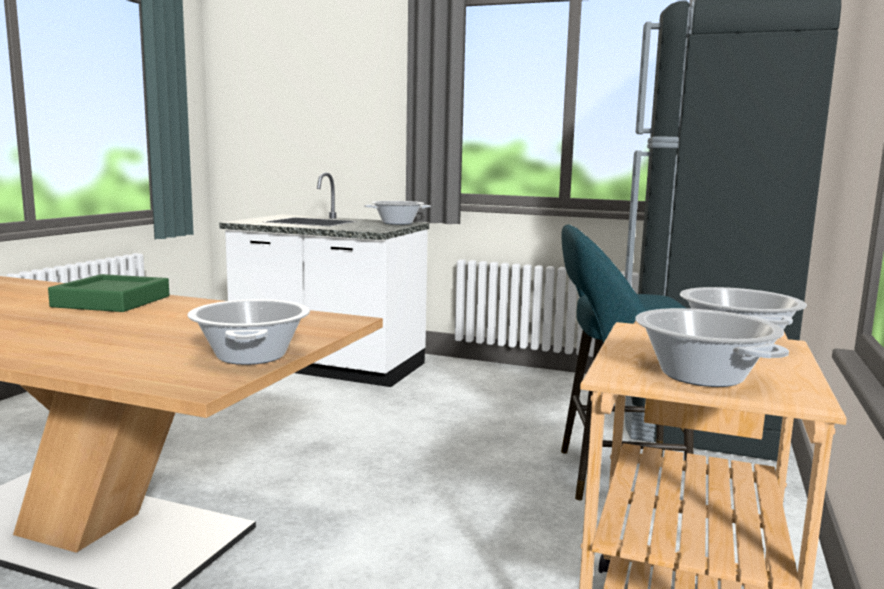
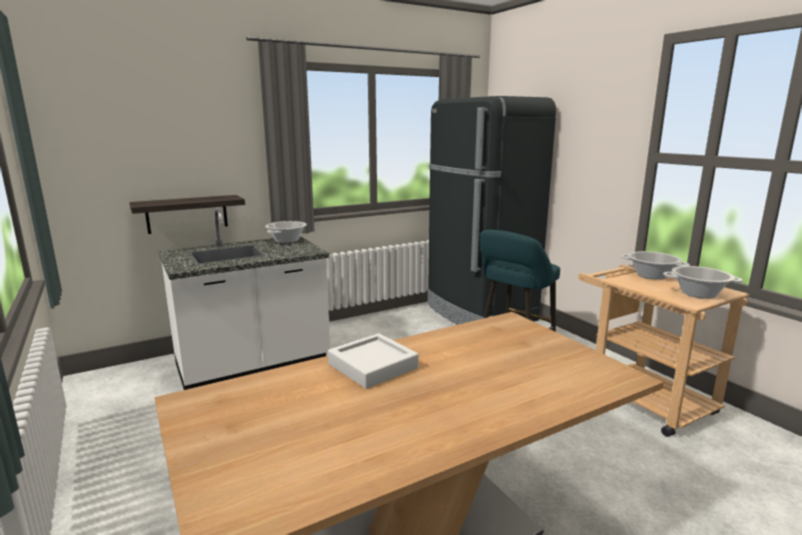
camera: 50 degrees left, 5 degrees up
green tray [48,274,169,312] -> white tray [328,333,419,389]
cooking pot [187,299,310,365] -> none
none -> shelf [129,195,245,234]

